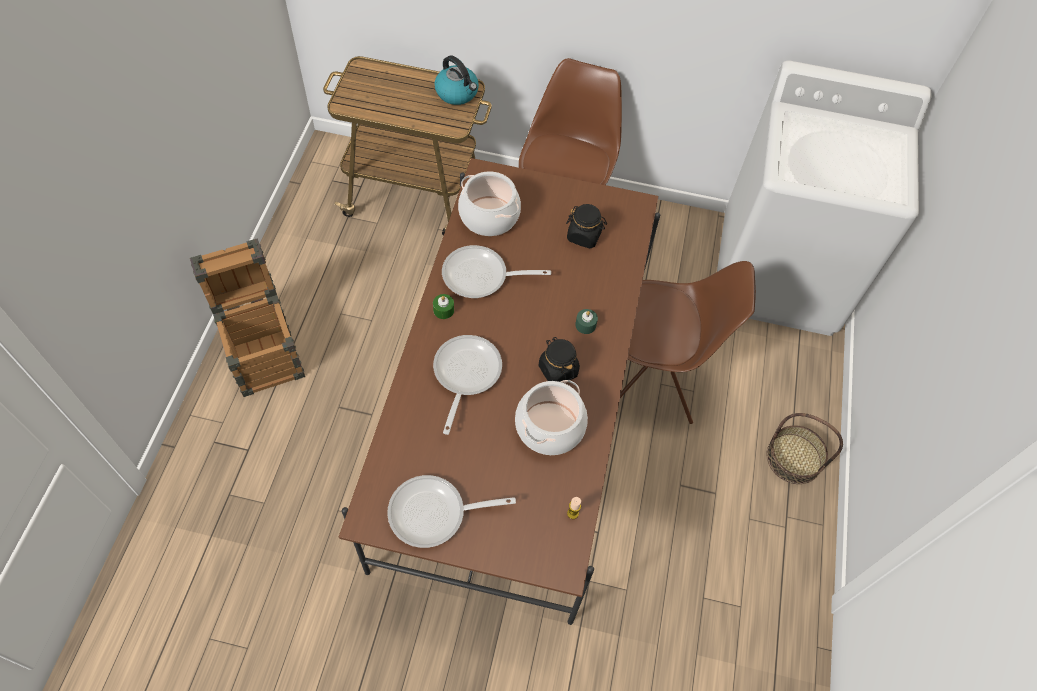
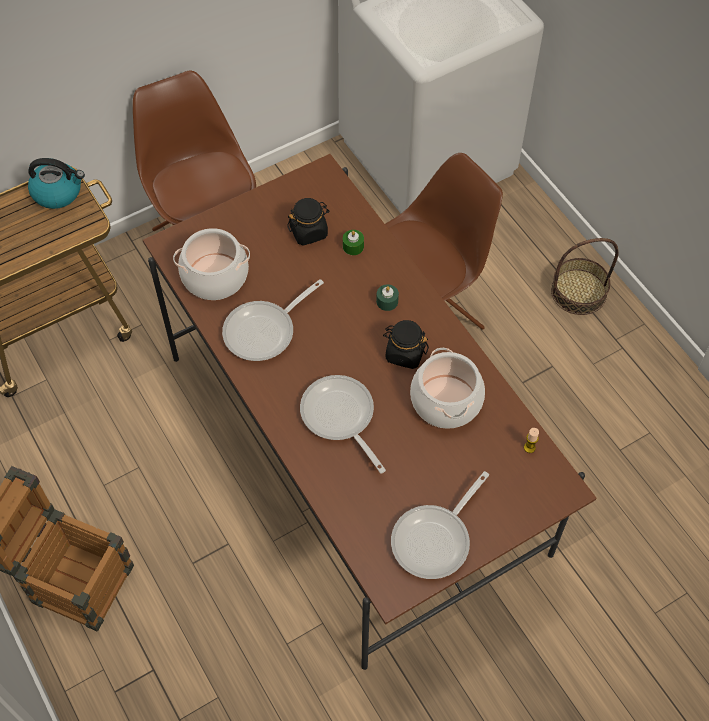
camera: 40 degrees left, 0 degrees up
green candle [433,294,454,319] -> green candle moved to [343,230,364,255]

